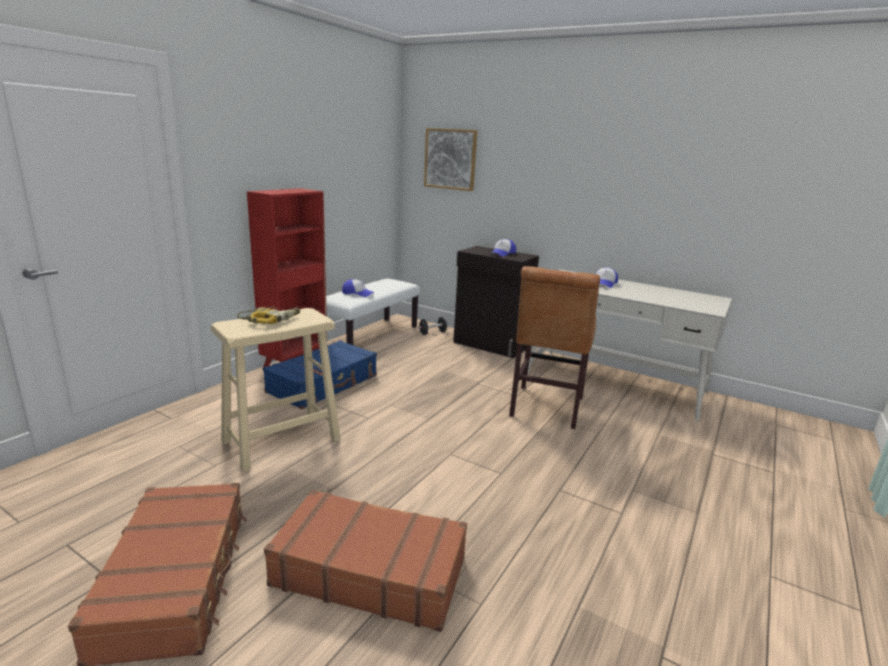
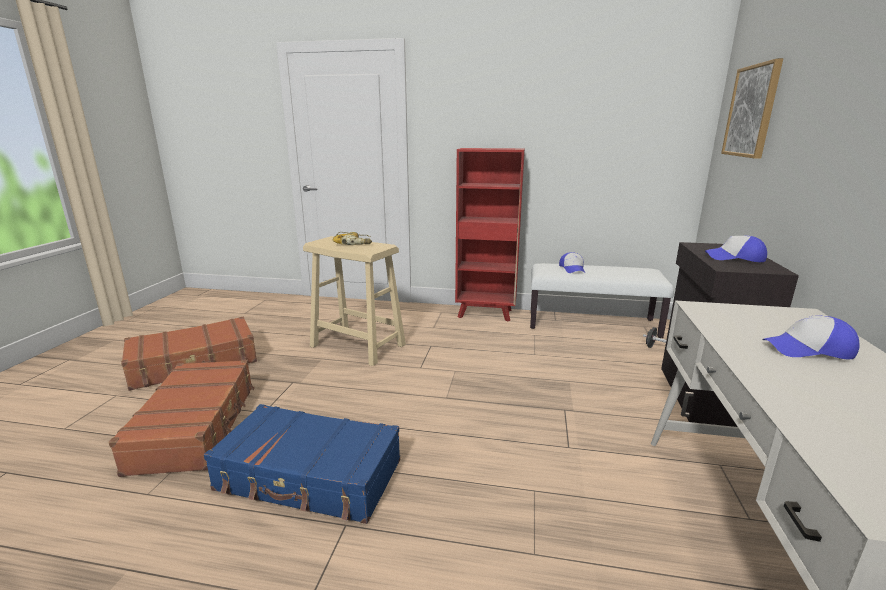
camera: 70 degrees right, 0 degrees up
blue suitcase [263,340,377,409] -> blue suitcase moved to [204,404,400,524]
brown chair [509,266,600,429] -> none

